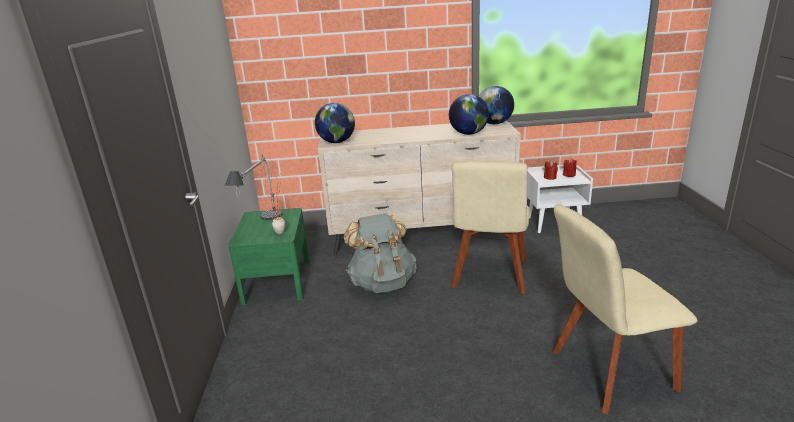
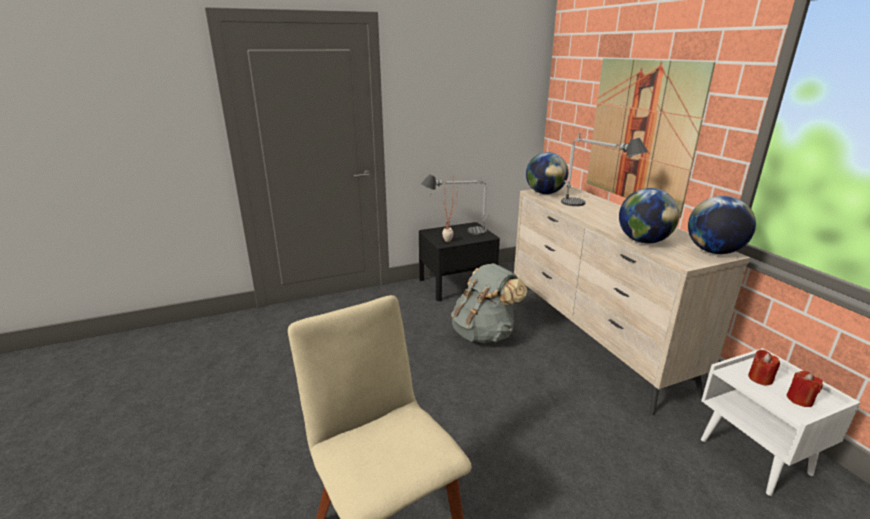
camera: 70 degrees right, 0 degrees up
green nightstand [228,208,310,305] -> black nightstand [419,222,500,301]
beige chair [452,161,530,294] -> none
none -> table lamp [561,132,649,206]
none -> picture [587,58,715,218]

